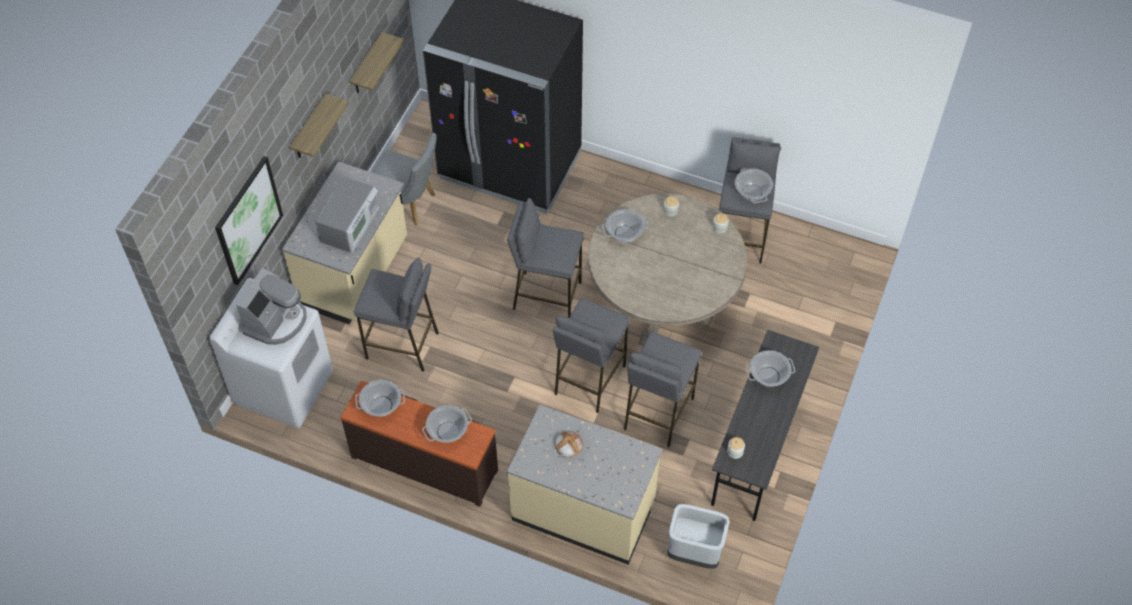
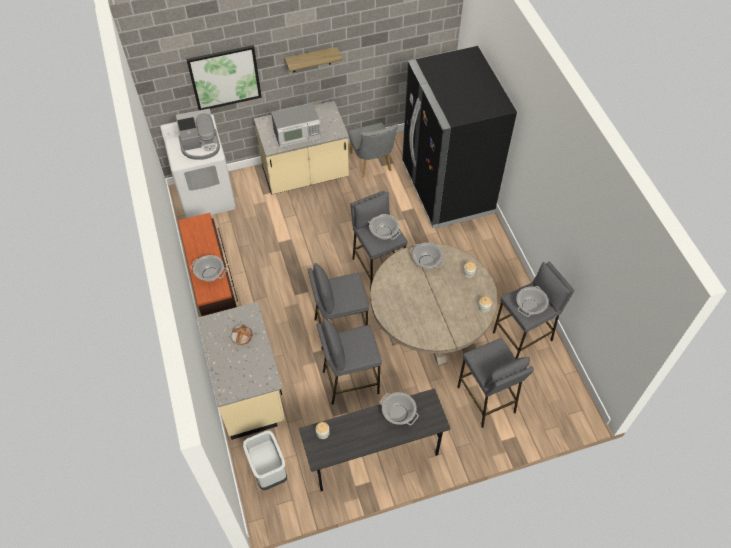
camera: 50 degrees right, 0 degrees up
shelf [349,32,404,93] -> none
grey stool [354,258,439,372] -> grey stool moved to [457,338,534,428]
cooking pot [355,380,405,417] -> cooking pot moved to [368,214,401,240]

